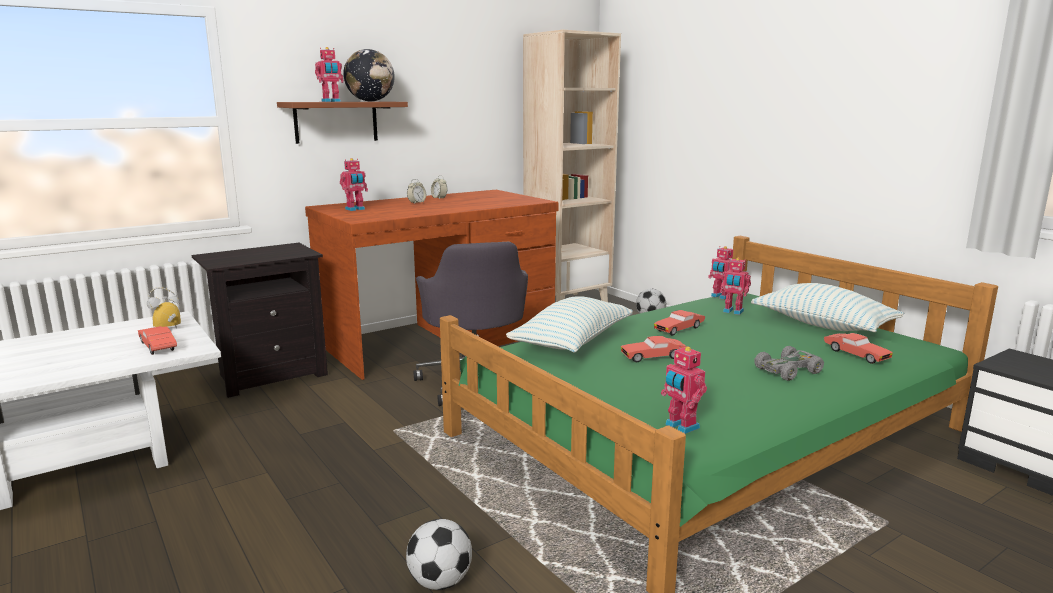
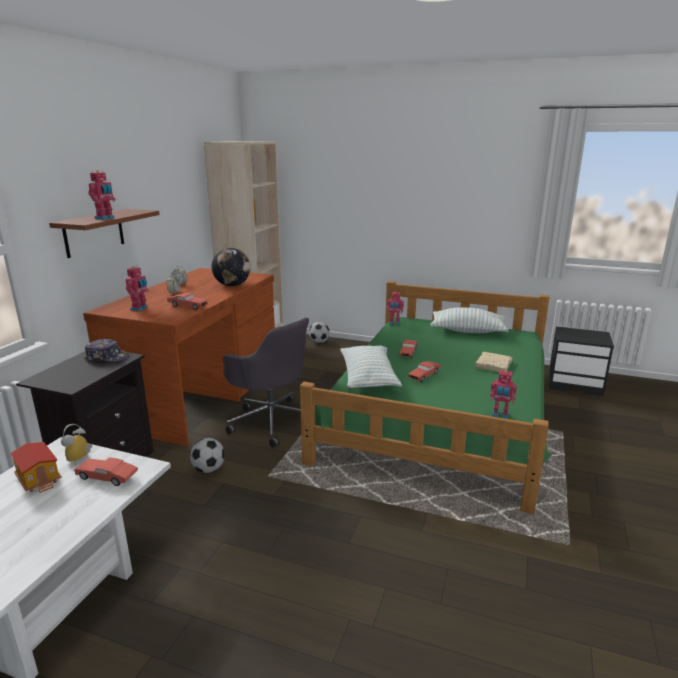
camera: 35 degrees left, 5 degrees up
globe [343,49,395,101] -> globe moved to [212,248,251,286]
football [406,519,472,590] -> football moved to [190,438,225,473]
toy robot [720,258,751,315] -> none
grey toy car [754,346,824,381] -> beige book [475,352,512,372]
red toy car [824,333,893,364] -> red toy car moved to [167,293,208,310]
none -> toy house [10,442,62,493]
none -> cap [84,339,129,362]

